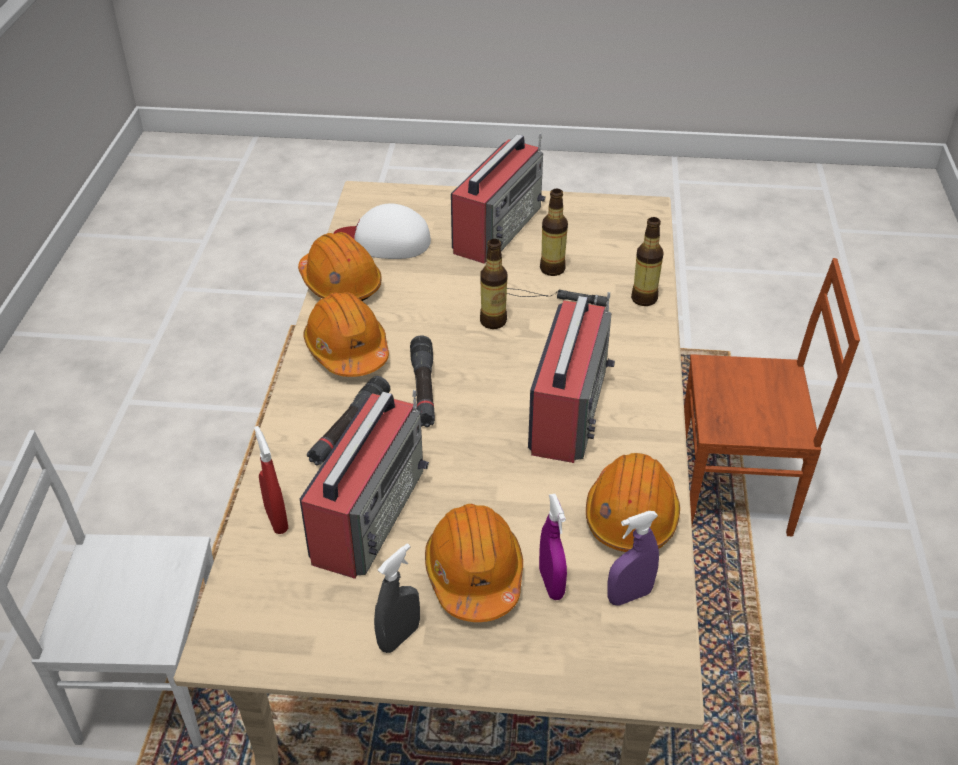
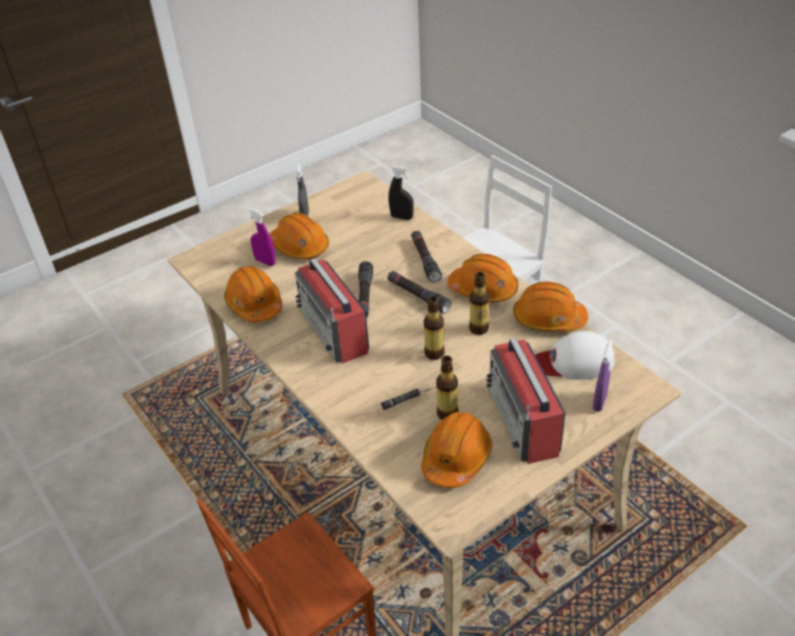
camera: 140 degrees right, 0 degrees up
red spray bottle [254,426,289,534] -> black spray bottle [389,166,414,220]
radio [300,390,429,579] -> none
white cap [333,203,431,259] -> white cap turned 150 degrees counterclockwise [535,331,614,380]
purple spray bottle [607,511,659,605] -> purple spray bottle moved to [593,340,612,412]
bottle [631,217,664,306] -> bottle moved to [469,272,490,335]
none -> black flashlight [358,261,373,318]
none -> orange hard hat [421,412,492,488]

